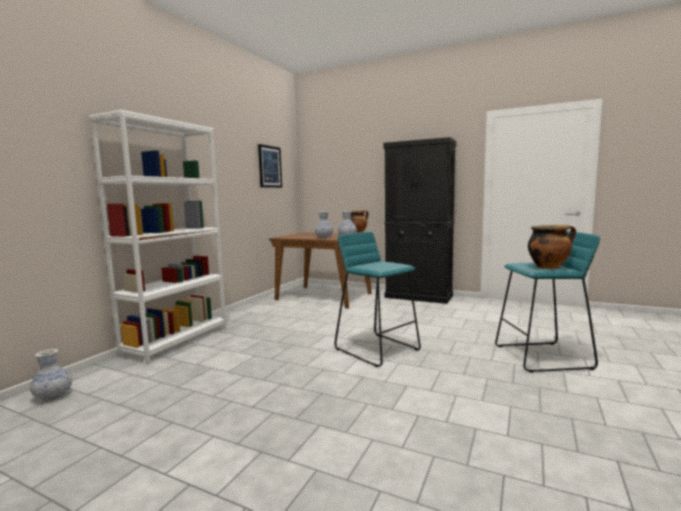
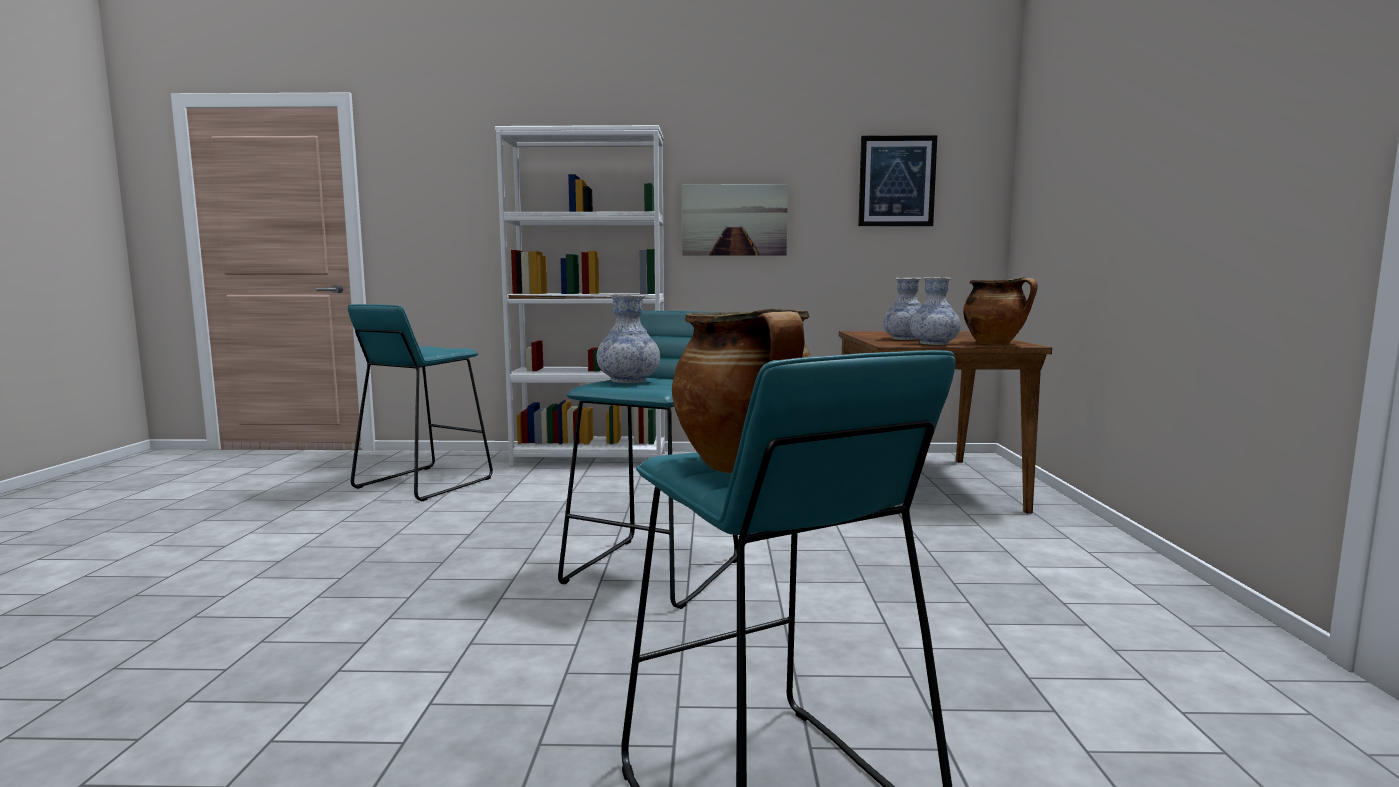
camera: 65 degrees right, 0 degrees up
vase [30,349,72,401] -> vase moved to [597,295,660,383]
black cabinet [383,137,457,304] -> none
none -> turquoise stool [348,304,493,501]
none -> picture [682,184,788,256]

